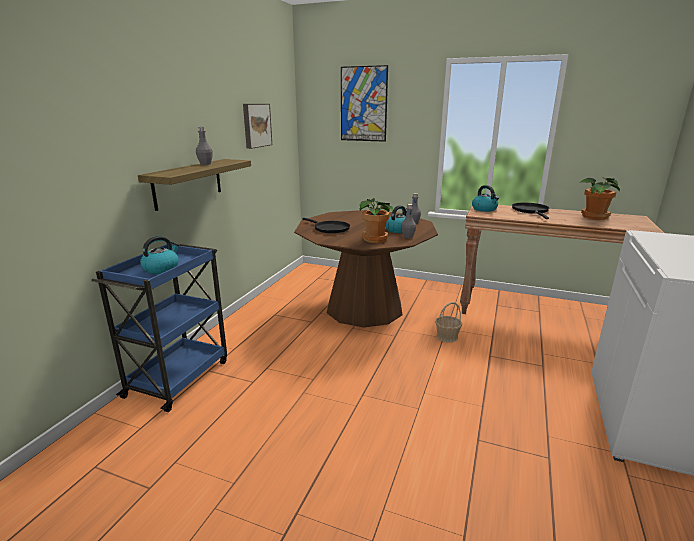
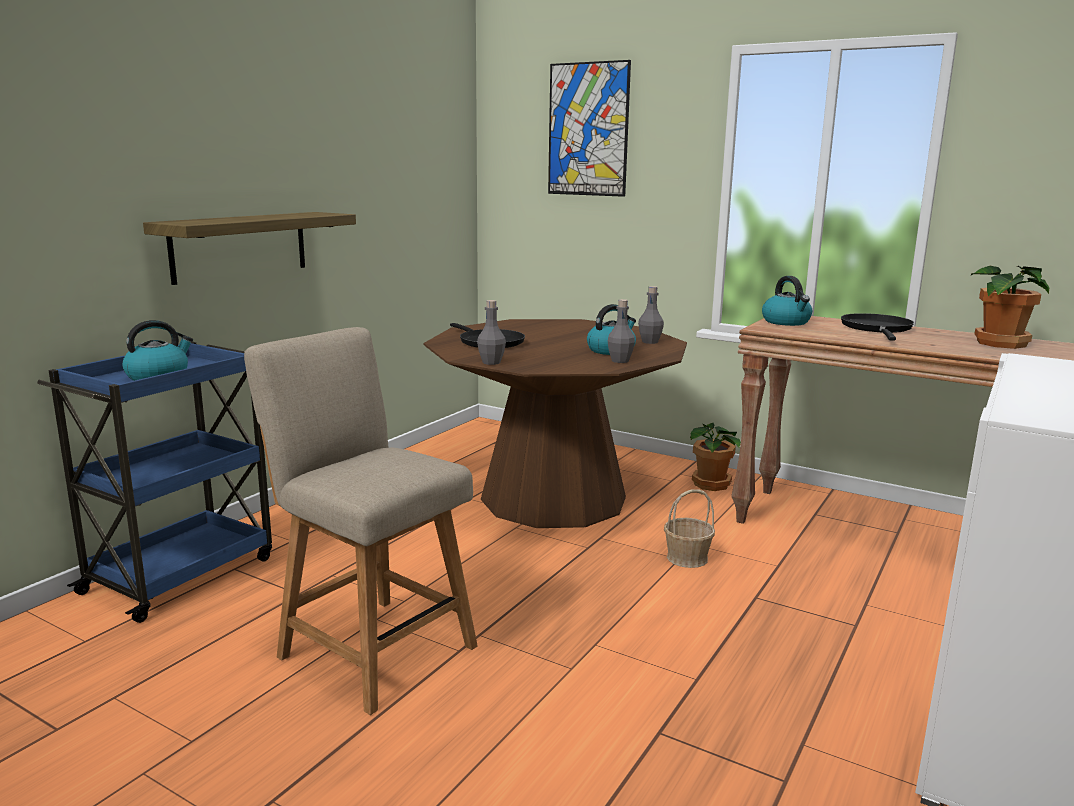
camera: 10 degrees right, 5 degrees down
grey bottle [196,127,213,165] -> grey bottle moved to [477,300,506,365]
picture [243,104,272,149] -> none
potted plant [359,198,393,243] -> potted plant moved to [690,423,741,491]
none -> beige chair [244,327,478,715]

